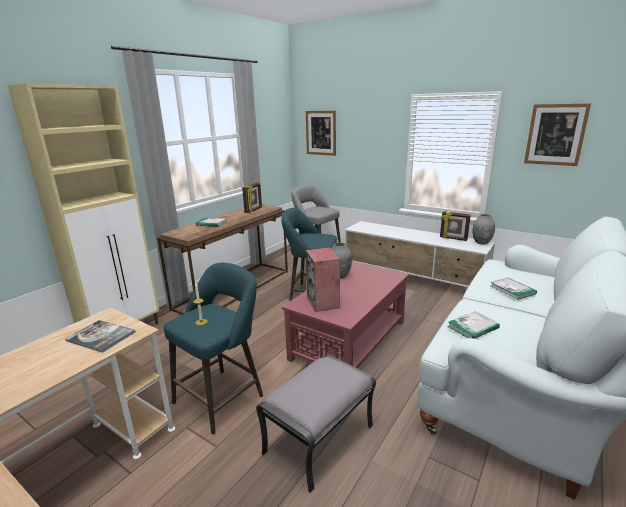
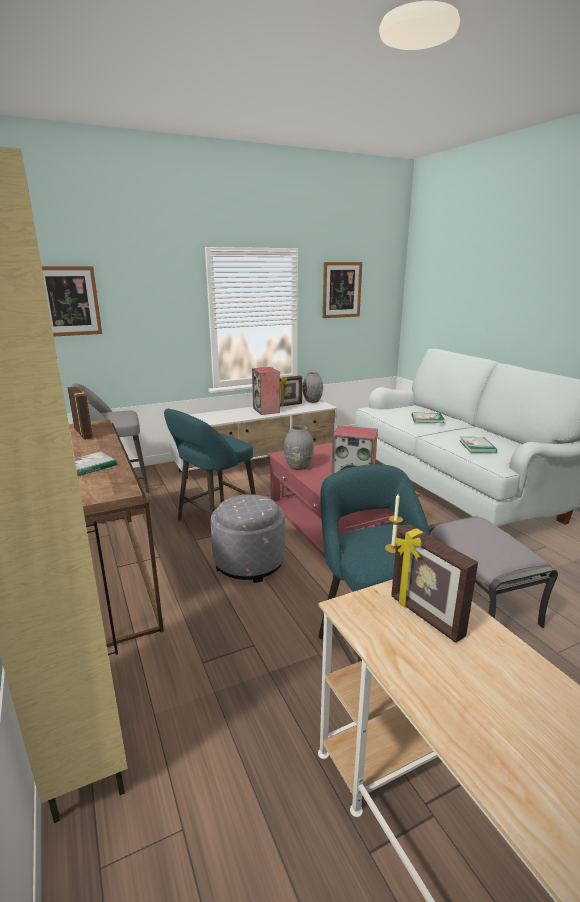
camera: 60 degrees left, 0 degrees up
book [65,320,135,353] -> picture frame [391,524,478,643]
none -> grey ottoman [211,494,286,583]
none -> speaker [252,367,280,415]

